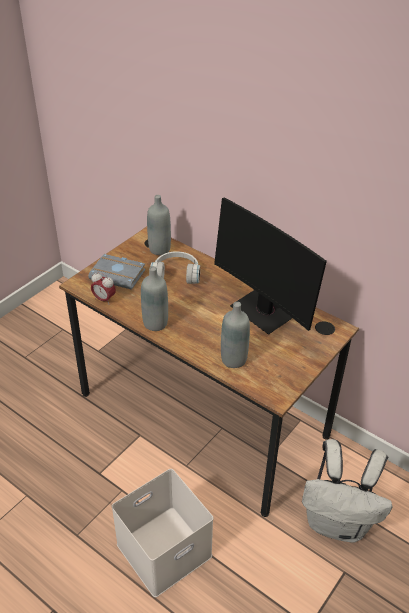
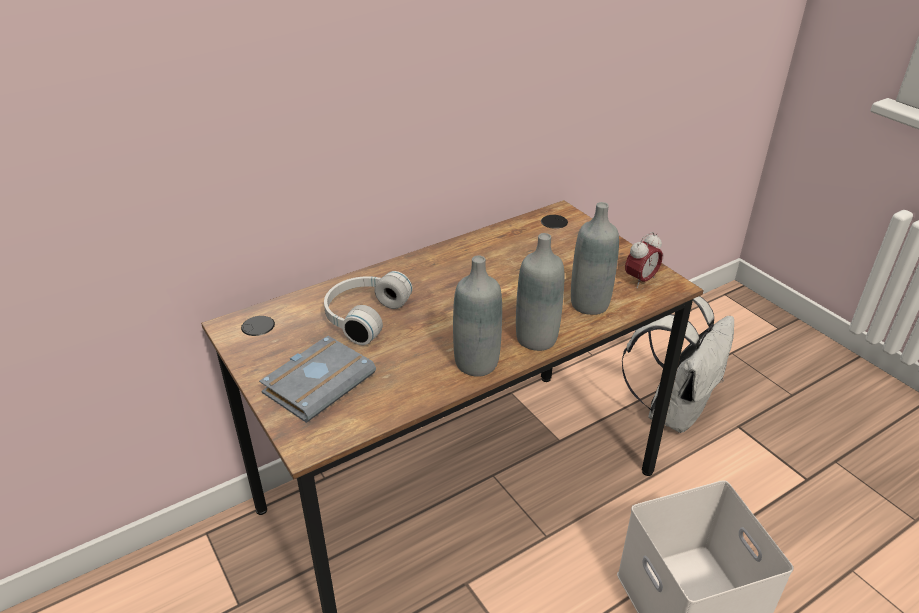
camera: 70 degrees left, 5 degrees down
alarm clock [91,272,116,304] -> alarm clock moved to [625,232,663,288]
grey bottle [147,195,171,255] -> grey bottle moved to [516,233,564,351]
monitor [214,198,327,335] -> none

